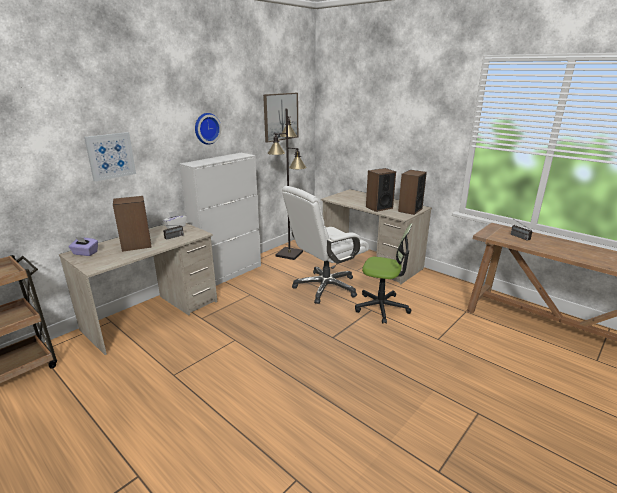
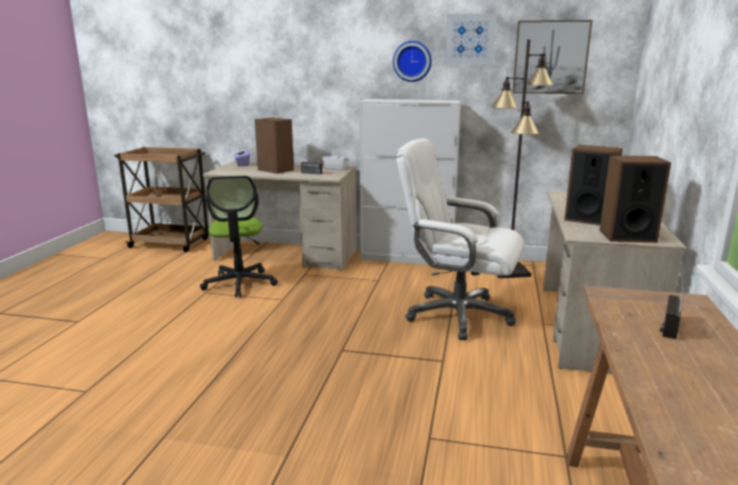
camera: 60 degrees right, 5 degrees down
picture [84,132,136,181] -> picture moved to [445,13,496,64]
office chair [355,223,412,324] -> office chair moved to [200,176,278,298]

